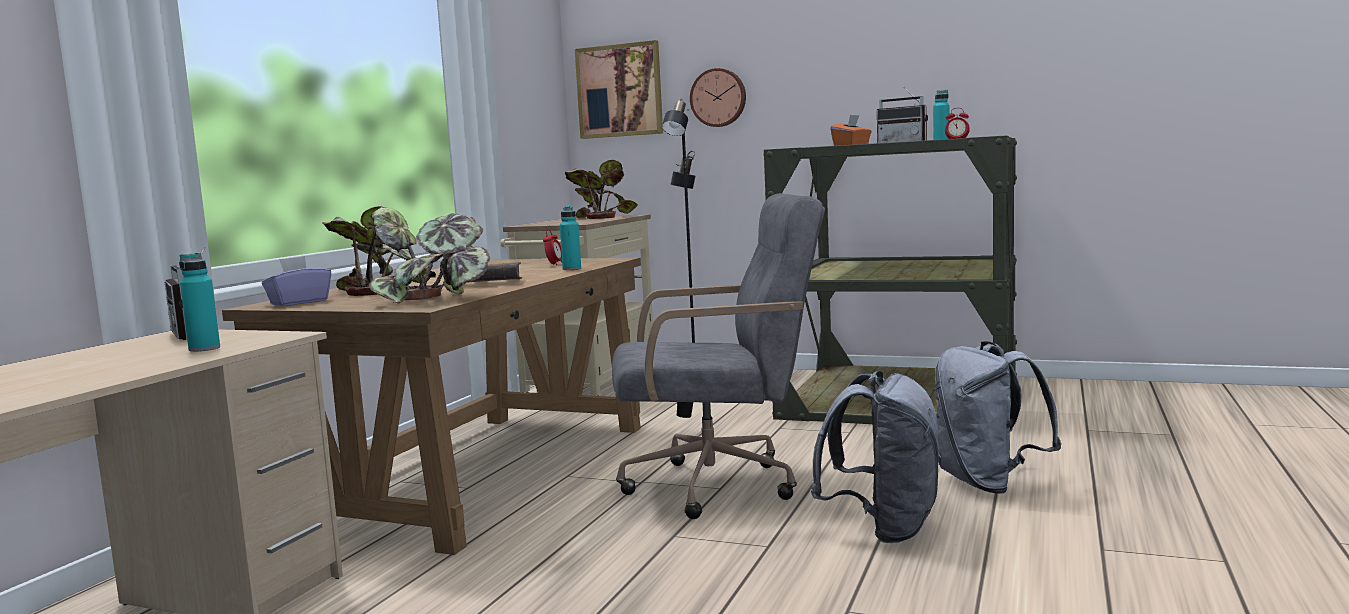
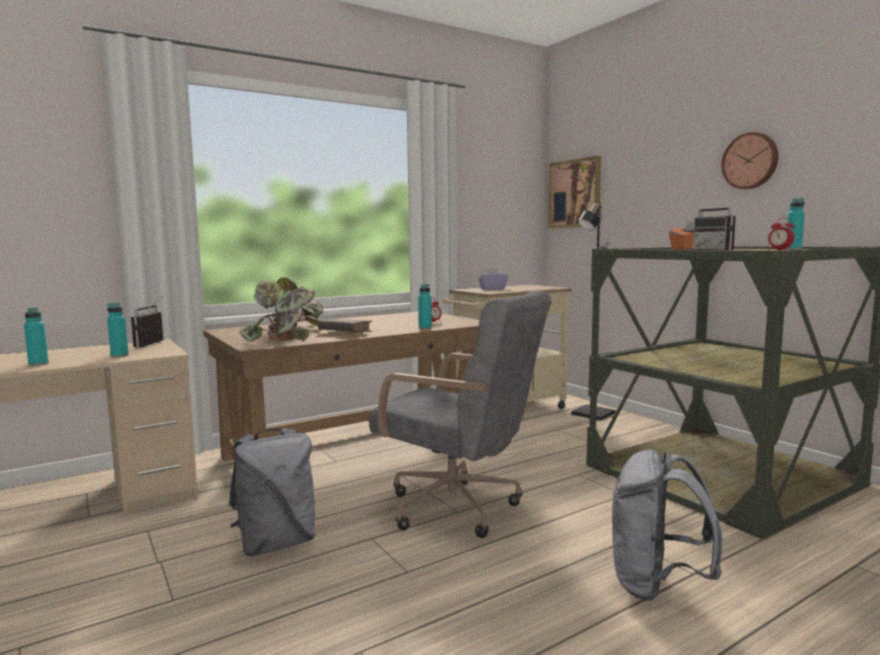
camera: 35 degrees right, 0 degrees up
purple tissue box [262,256,331,306] -> purple tissue box moved to [478,268,508,290]
potted plant [565,160,638,219] -> none
wall clock [690,68,746,127] -> wall clock moved to [721,132,778,189]
grey backpack [811,371,940,543] -> grey backpack moved to [229,428,315,556]
none -> turquoise bottle [24,307,49,366]

